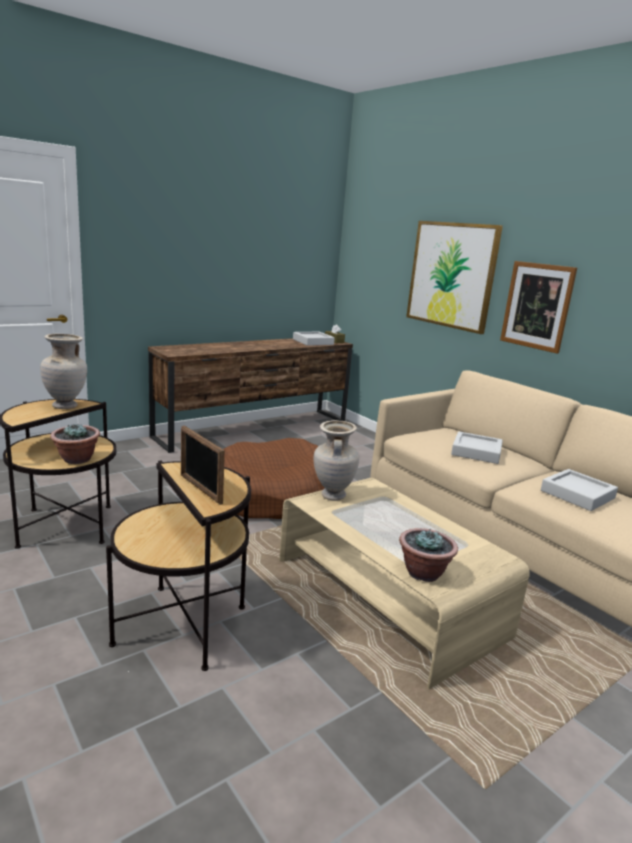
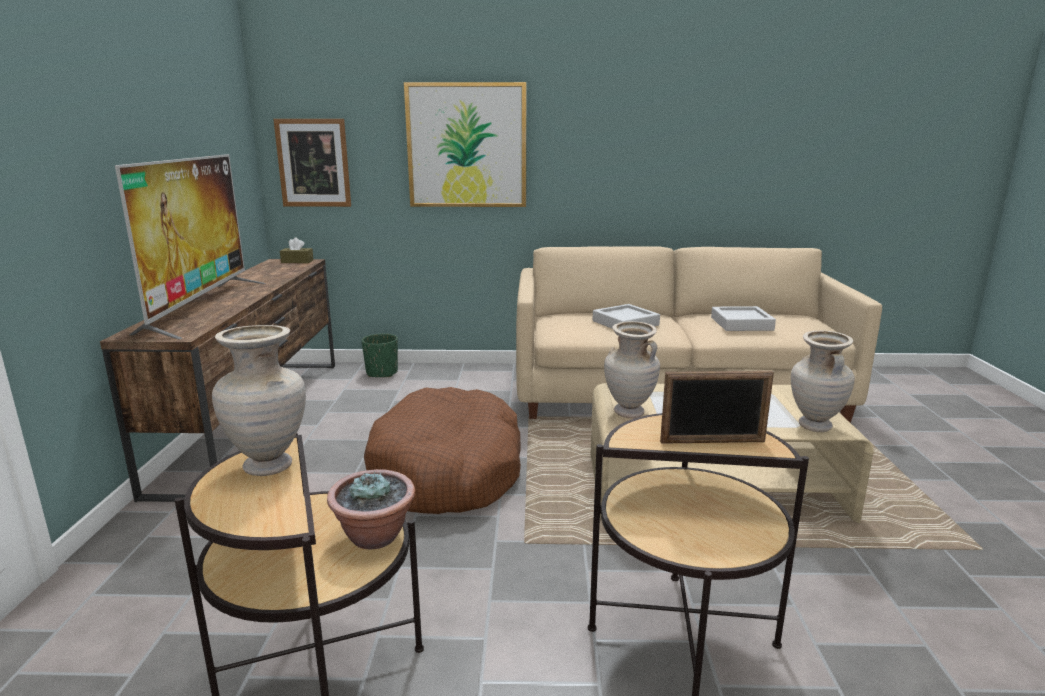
camera: 50 degrees left, 0 degrees up
grey tray [293,332,335,346] -> none
potted plant [399,528,458,582] -> beige vase [791,331,855,432]
picture [500,261,577,354] -> picture moved to [273,119,351,207]
none -> television [115,154,265,339]
none -> green planter [362,333,398,377]

